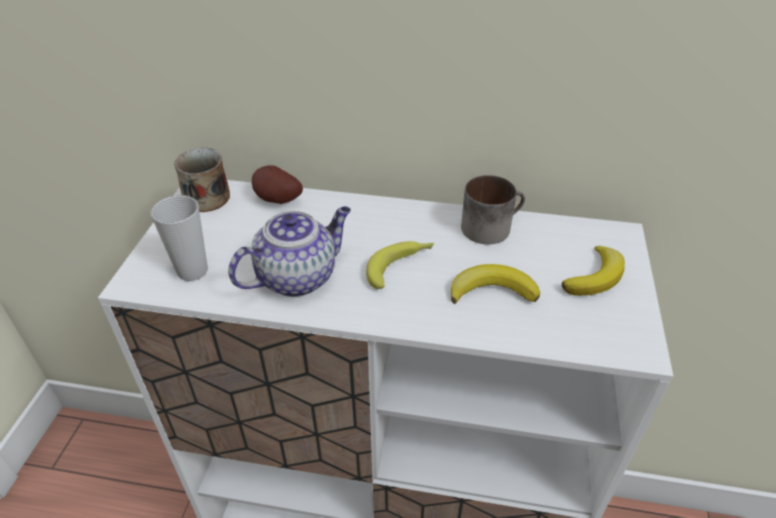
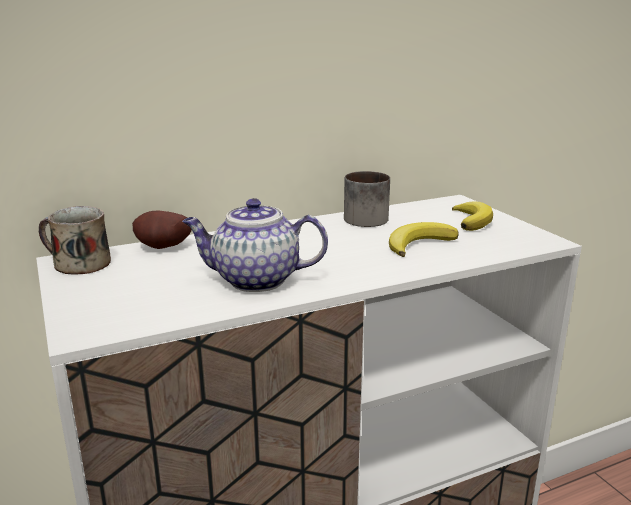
camera: 35 degrees left, 20 degrees down
cup [151,195,208,281] -> none
teapot [228,206,351,297] -> teapot turned 105 degrees counterclockwise [182,198,328,292]
banana [366,241,434,289] -> none

